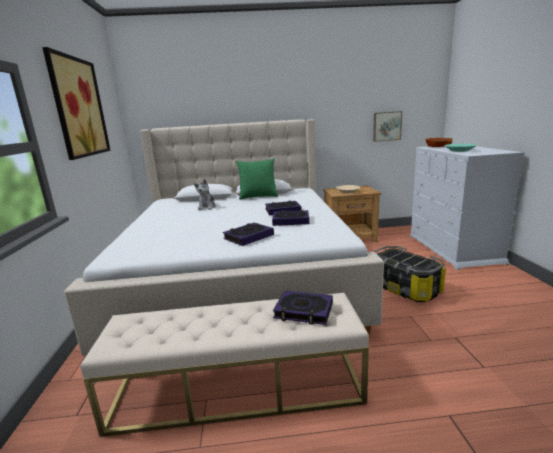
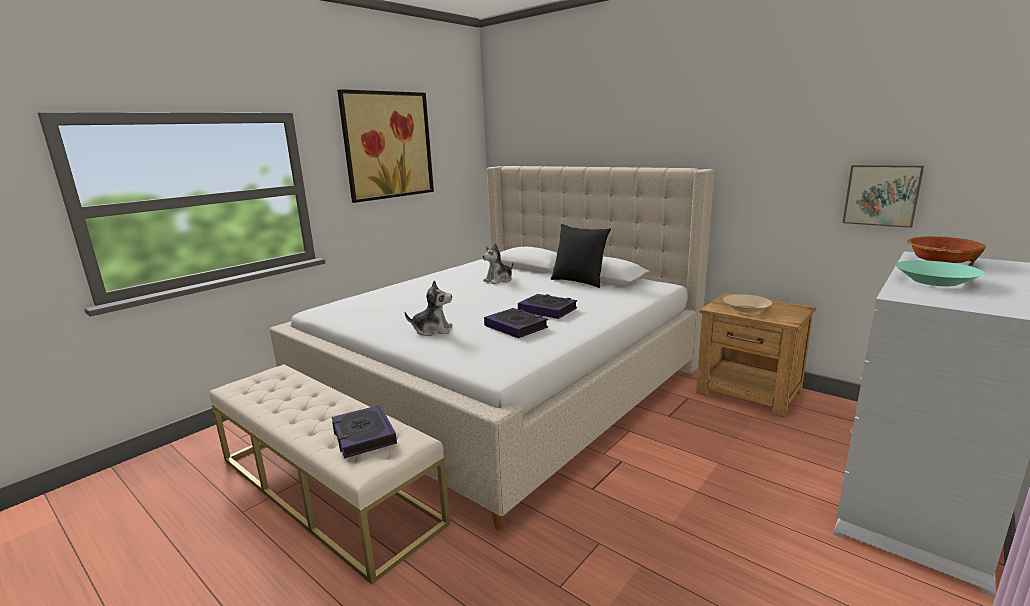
camera: 45 degrees right, 0 degrees up
book [223,223,274,246] -> plush toy [405,280,453,336]
green pillow [236,158,278,200] -> black pillow [551,224,611,288]
storage box [373,246,446,302] -> none

